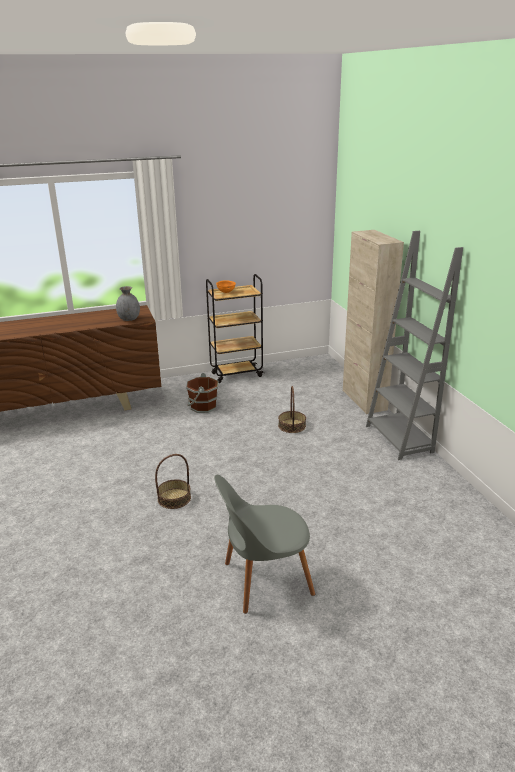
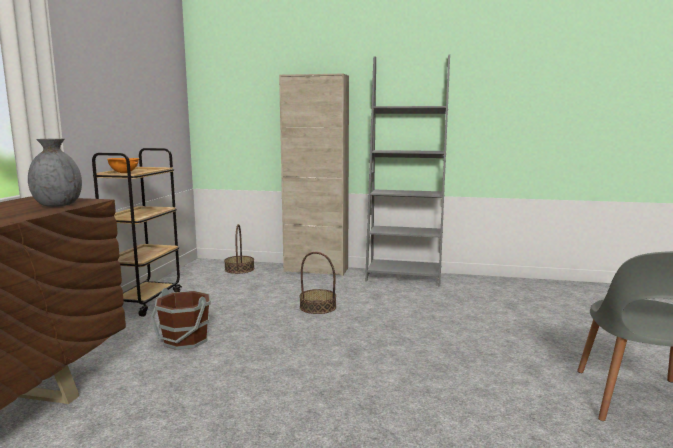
camera: 60 degrees left, 15 degrees down
basket [155,454,191,509] -> basket moved to [224,224,255,274]

